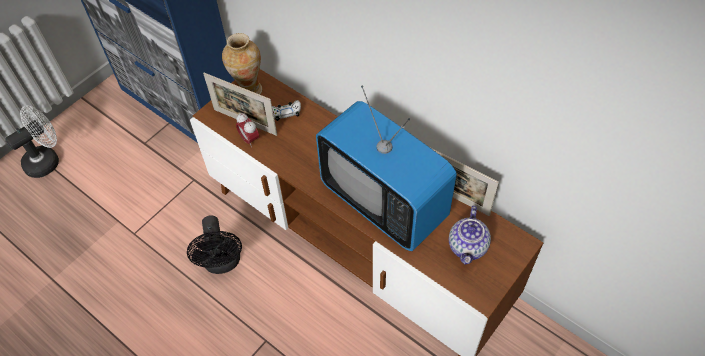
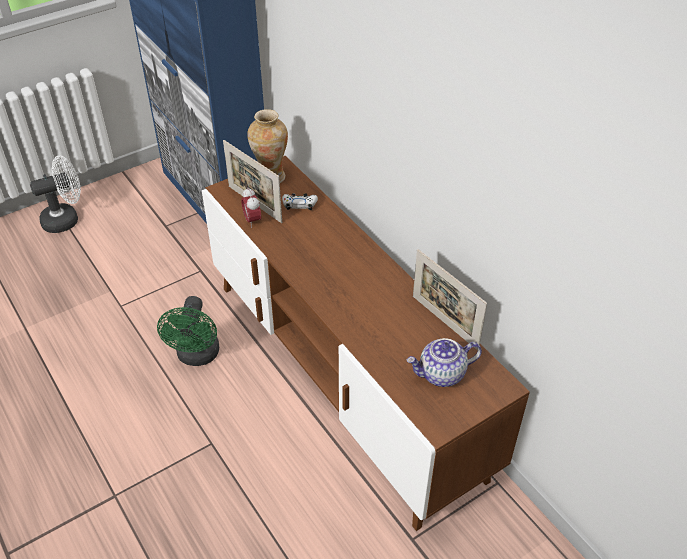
camera: 15 degrees right, 10 degrees down
black fan [187,215,242,274] -> green fan [157,296,219,366]
television [316,86,457,251] -> none
teapot [449,206,491,265] -> teapot turned 45 degrees clockwise [407,338,482,387]

